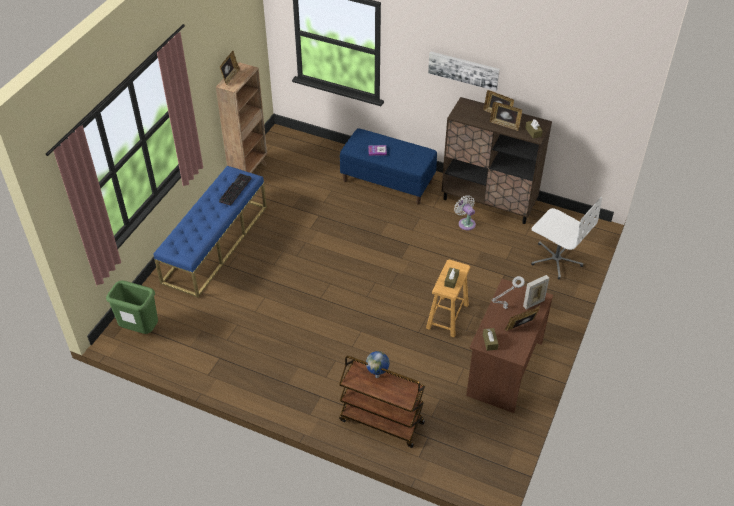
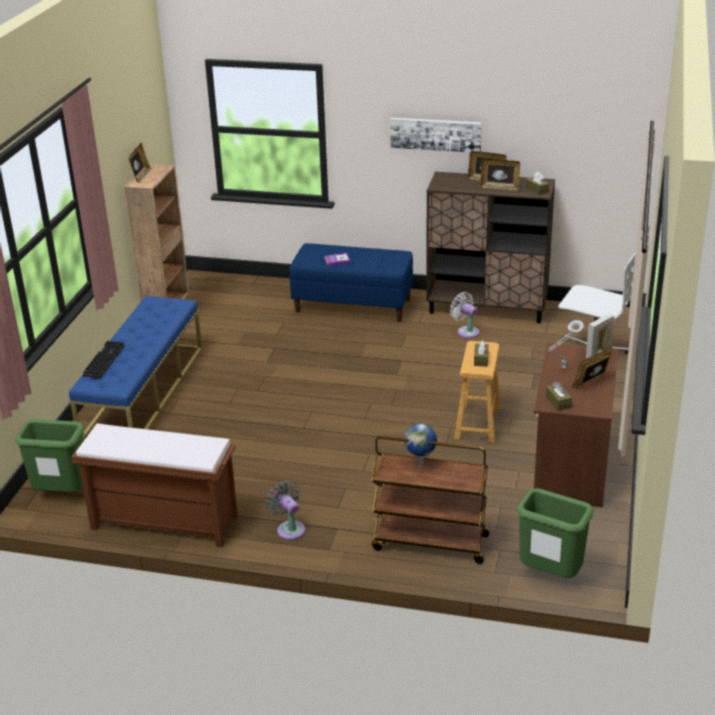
camera: 10 degrees left, 15 degrees down
keyboard [219,173,252,206] -> keyboard moved to [83,341,125,378]
none -> brown bench [71,423,238,547]
none -> grey fan [265,481,305,540]
none -> green trash can [517,488,594,578]

